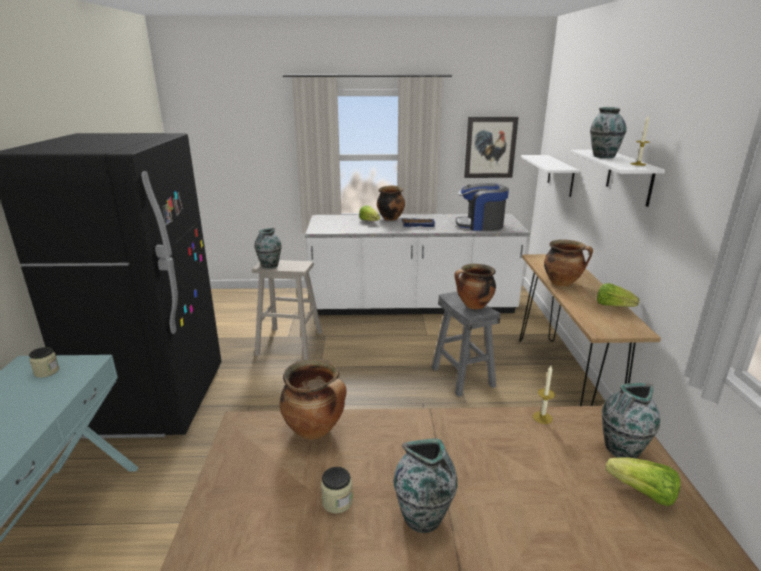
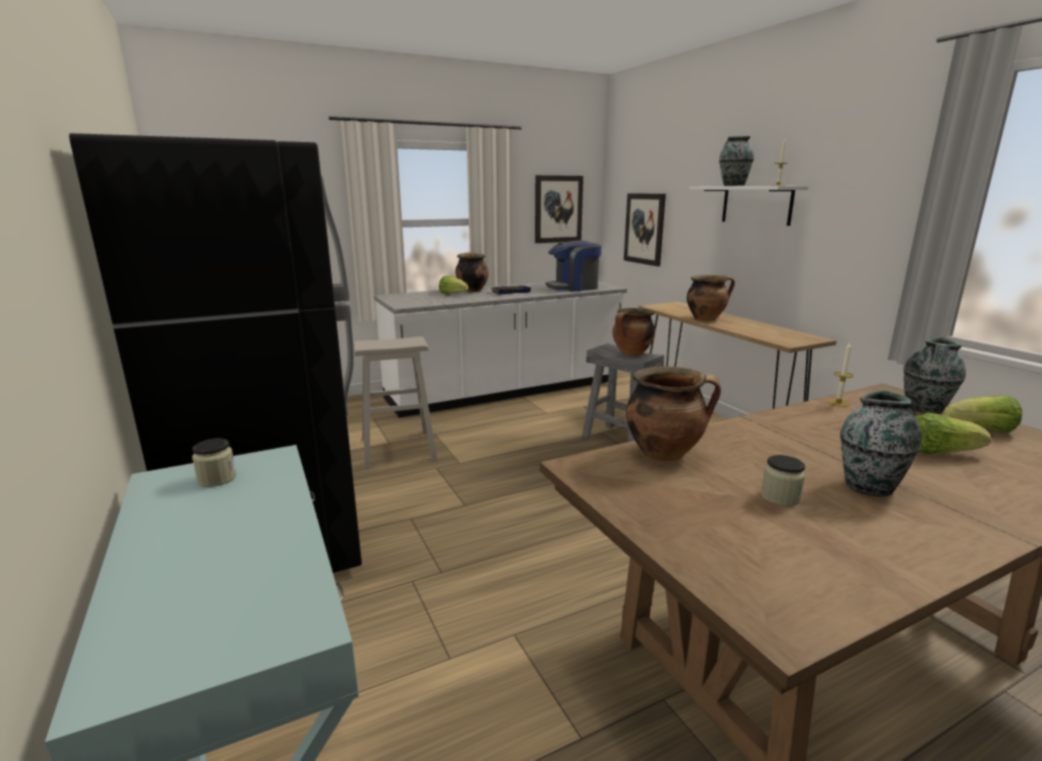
camera: 25 degrees left, 5 degrees down
vase [255,228,282,268] -> none
white shelf [521,155,579,197] -> picture [624,193,666,266]
lettuce [597,283,639,307] -> lettuce moved to [916,413,991,454]

